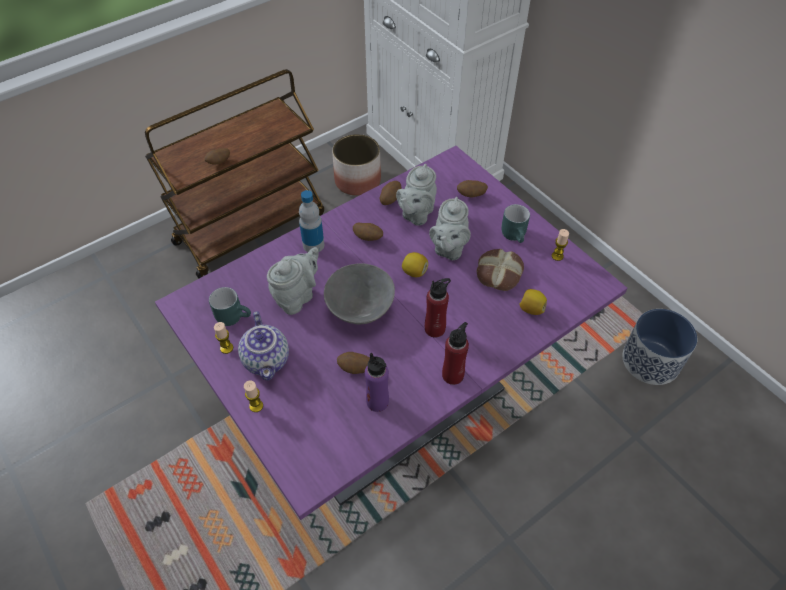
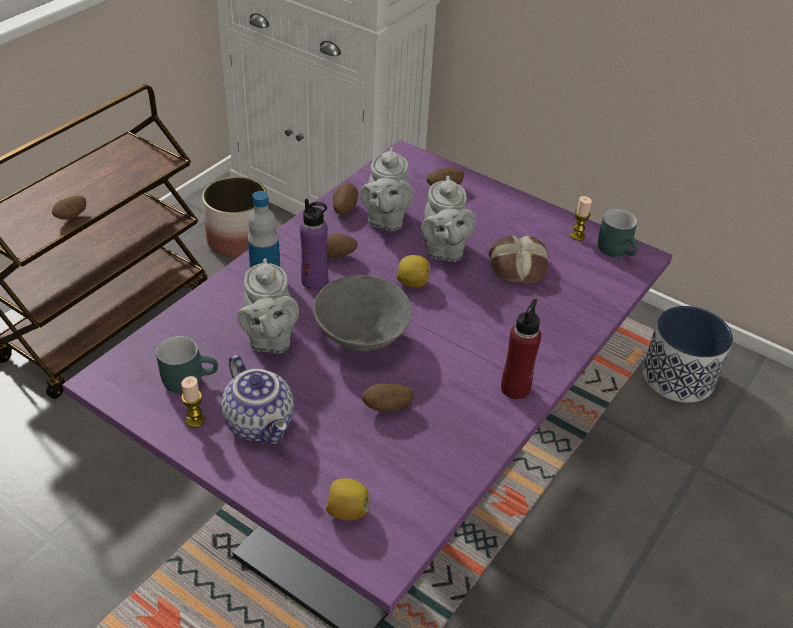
camera: 20 degrees left, 10 degrees down
candle [244,380,263,412] -> none
grey teapot [267,247,319,315] -> grey teapot turned 150 degrees clockwise [237,258,299,353]
purple bottle [365,353,389,412] -> purple bottle moved to [300,198,328,290]
red bottle [425,278,451,337] -> none
turquoise mug [502,204,530,243] -> turquoise mug moved to [598,209,639,257]
lemon [519,289,547,315] -> lemon moved to [326,478,369,520]

